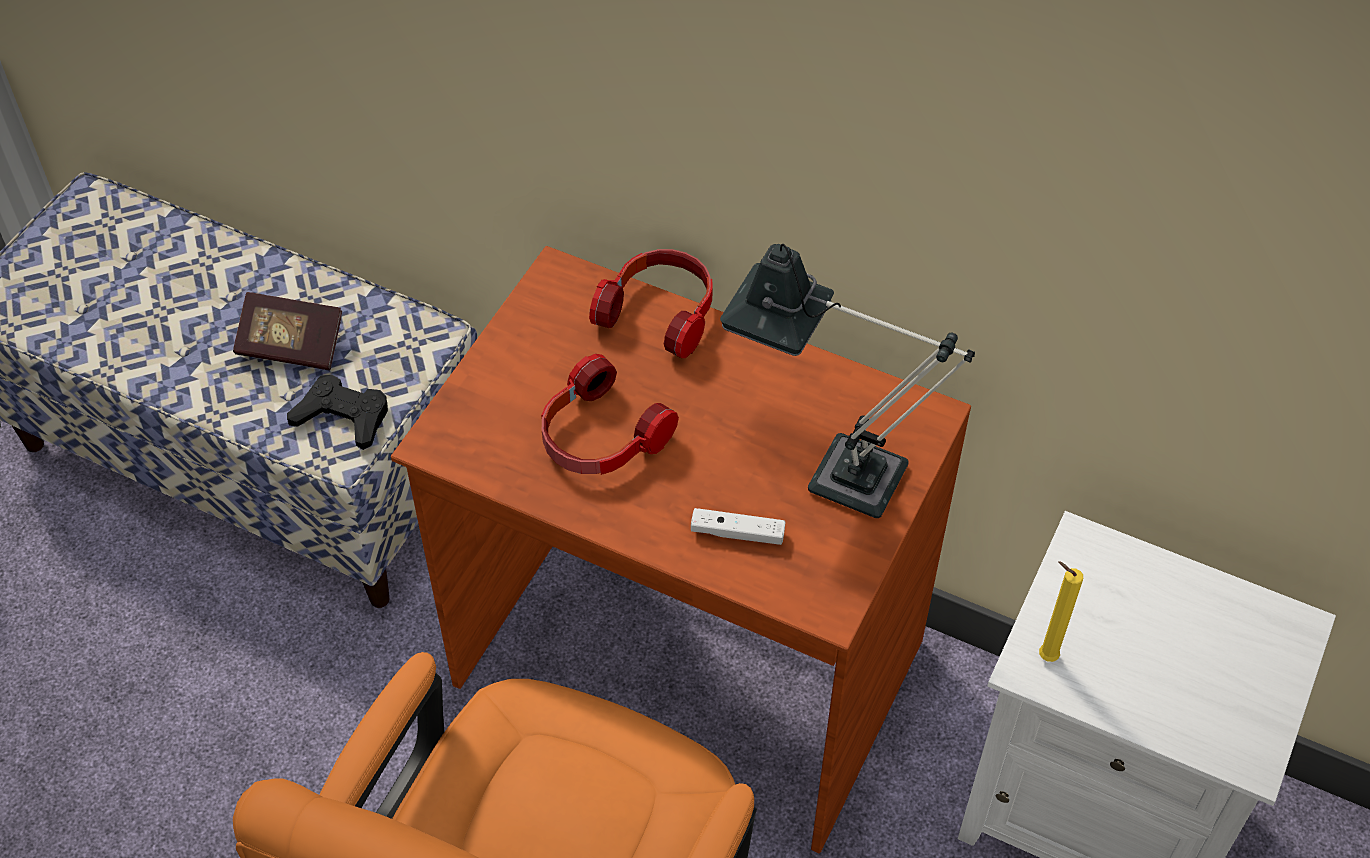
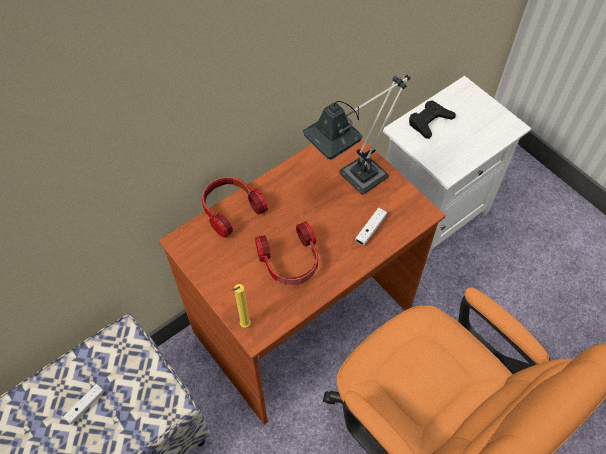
camera: 65 degrees left, 5 degrees up
book [233,292,342,370] -> white game controller [63,384,104,424]
black game controller [287,375,388,450] -> black game controller moved to [409,100,456,139]
yellow candle [1039,561,1083,662] -> yellow candle moved to [231,284,251,328]

